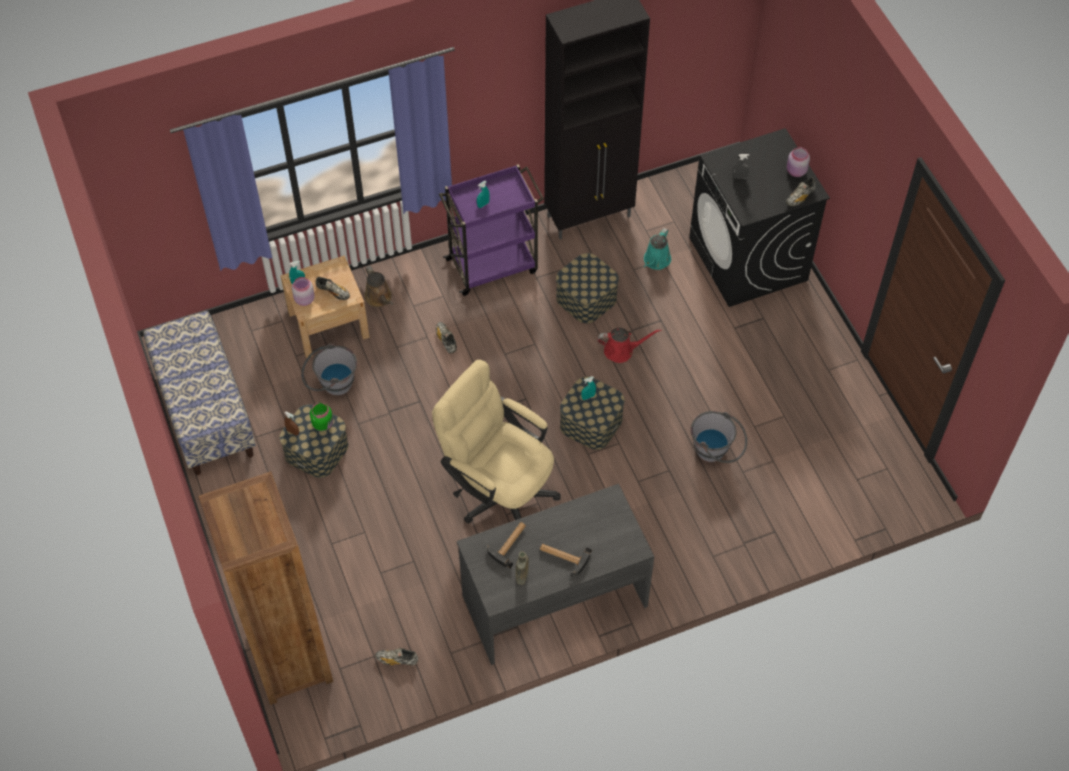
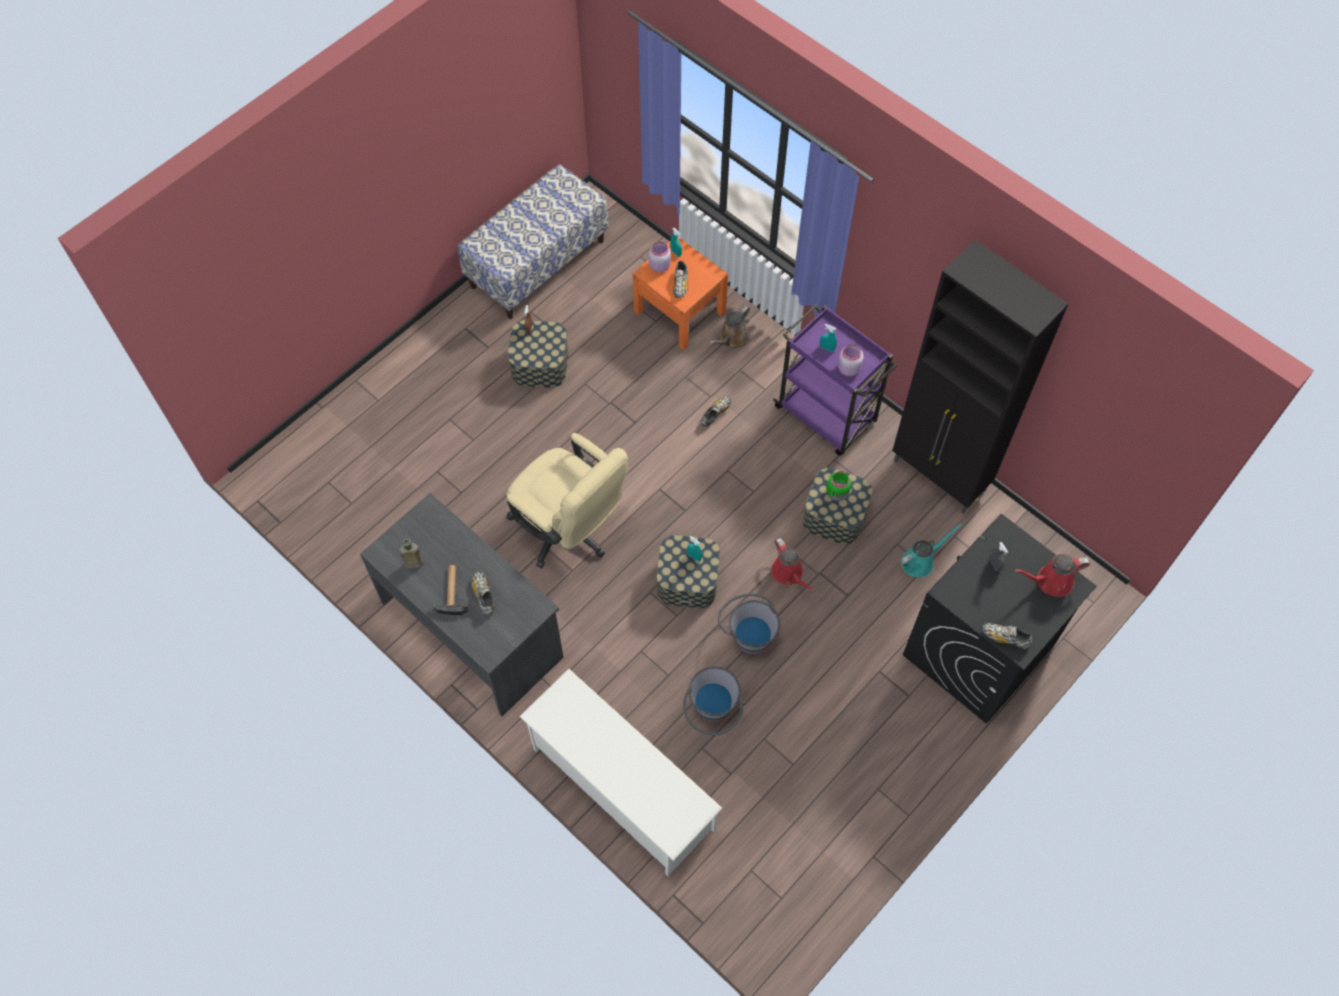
camera: 65 degrees right, 5 degrees up
brown bookcase [198,471,333,705] -> none
beige nightstand [281,255,370,358] -> orange nightstand [632,236,728,350]
grey bucket [301,343,357,396] -> grey bucket moved to [718,593,780,654]
green jar [310,403,333,431] -> green jar moved to [826,471,851,501]
shoe [375,648,418,665] -> shoe moved to [472,571,495,615]
beige office chair [432,360,561,524] -> beige office chair turned 120 degrees clockwise [506,433,628,568]
hammer [487,522,526,568] -> none
turquoise watering can [643,228,671,270] -> turquoise watering can turned 150 degrees clockwise [900,524,962,577]
pink jar [787,147,810,177] -> pink jar moved to [838,344,863,376]
none -> white shoe rack [519,669,722,876]
none -> red watering can [1015,554,1090,597]

